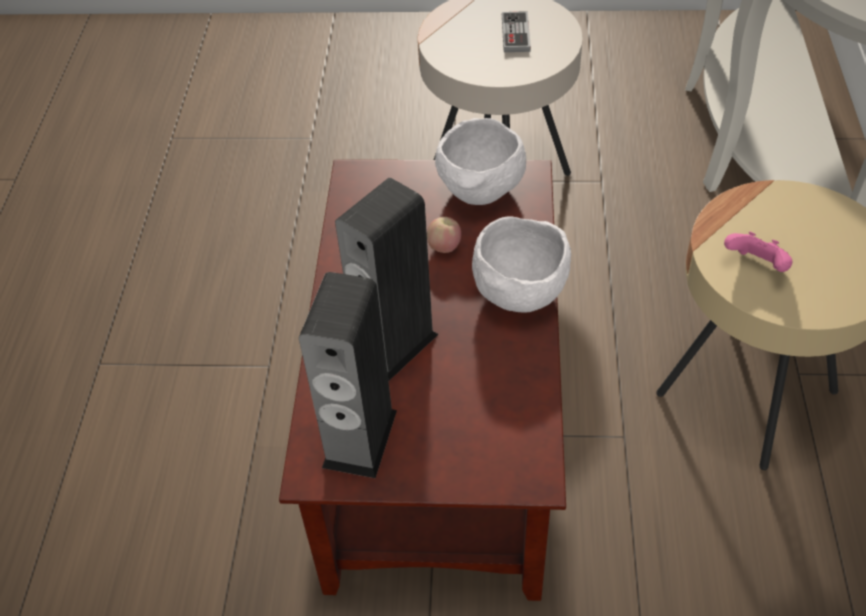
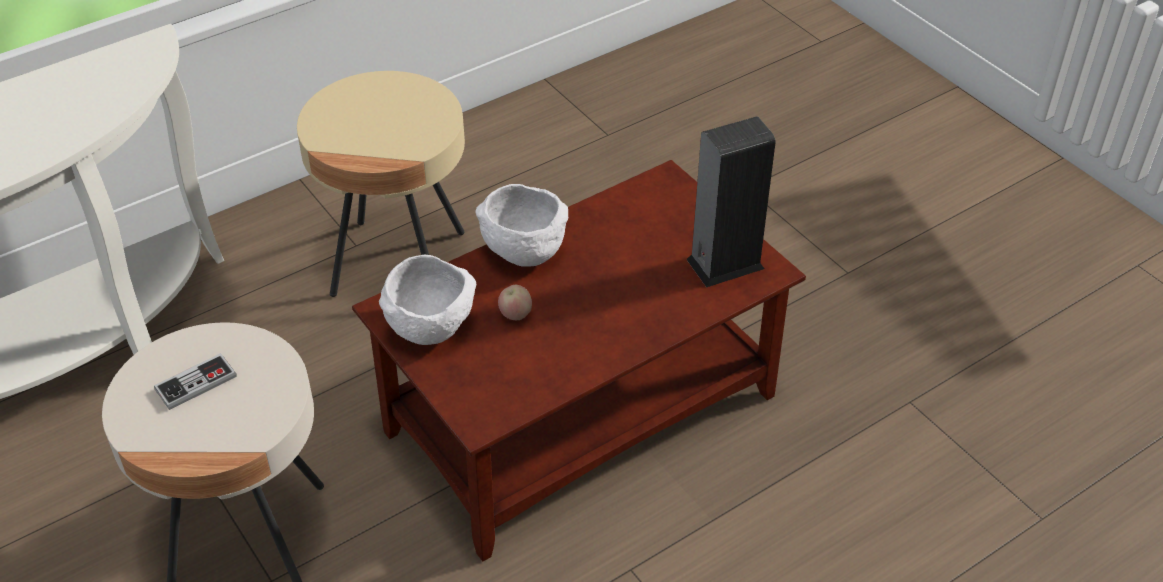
camera: 130 degrees left, 5 degrees down
speaker [335,178,439,381] -> none
pink game controller [724,232,792,272] -> none

